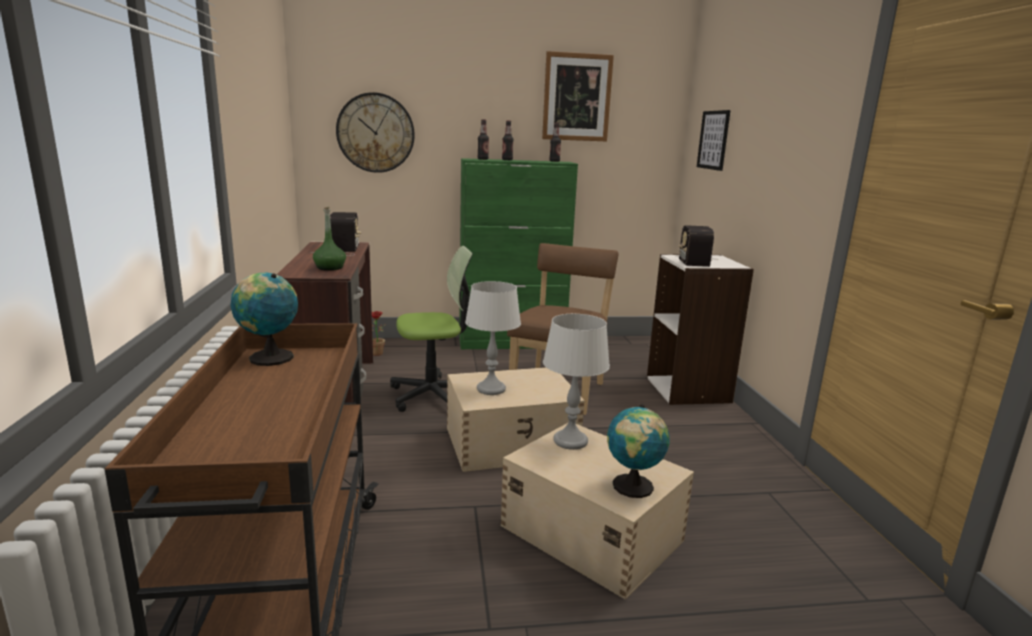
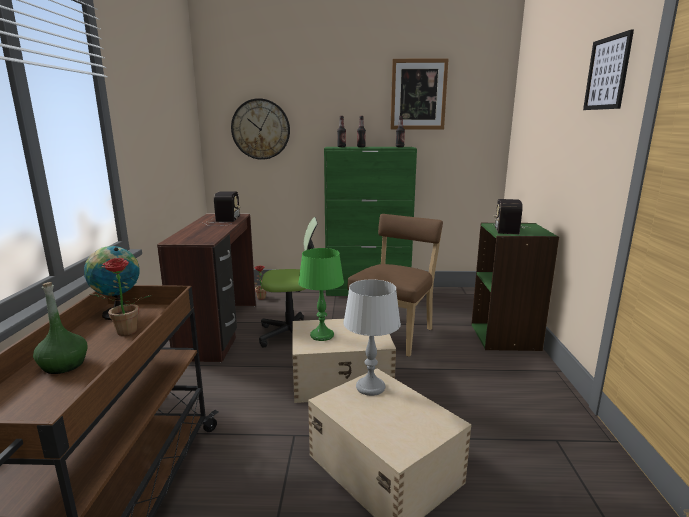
camera: 10 degrees right, 0 degrees up
green bottle [313,207,346,271] -> green bottle moved to [33,282,88,374]
grey table lamp [465,281,521,395] -> green table lamp [298,248,344,341]
globe [607,404,670,498] -> none
white bookcase [647,254,754,405] -> green bookcase [471,223,559,351]
picture [697,110,731,171] -> picture moved to [583,29,634,110]
none -> potted plant [89,258,152,336]

